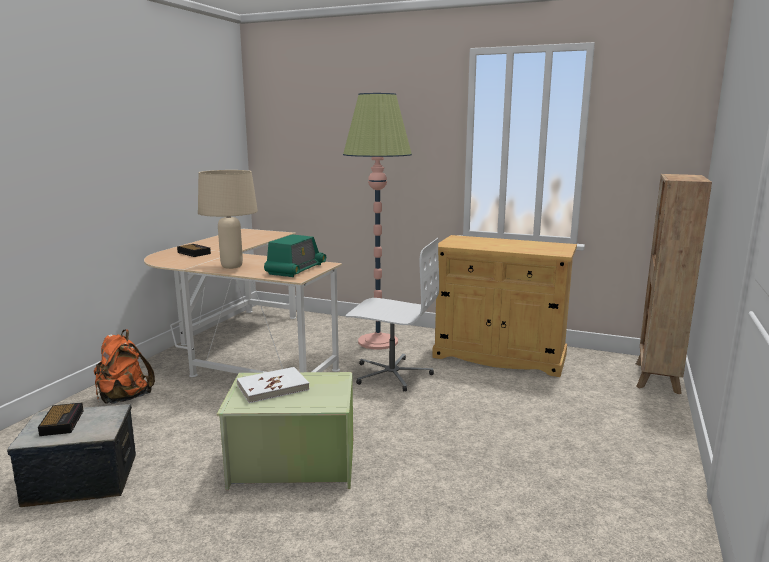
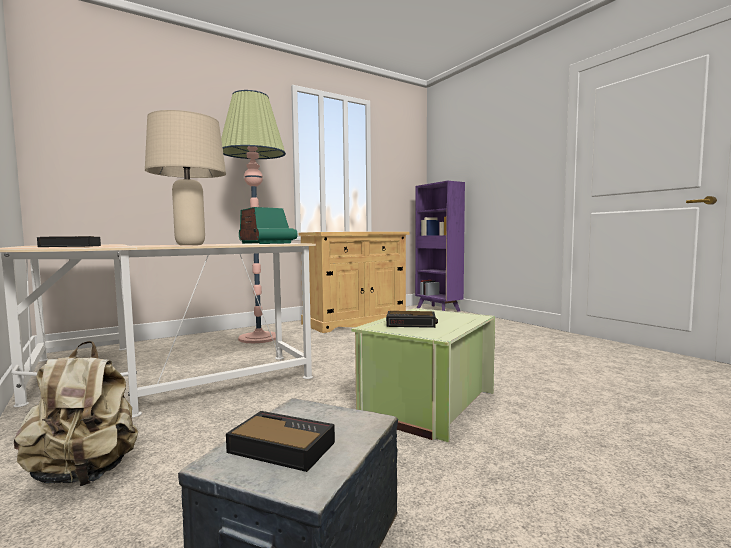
camera: 55 degrees left, 10 degrees down
orange backpack [94,329,155,404] -> beige backpack [14,341,138,486]
white book [237,367,309,403] -> alarm clock [386,311,438,328]
white office chair [346,238,439,392] -> none
brown bookcase [636,174,712,394] -> purple bookcase [415,181,465,312]

